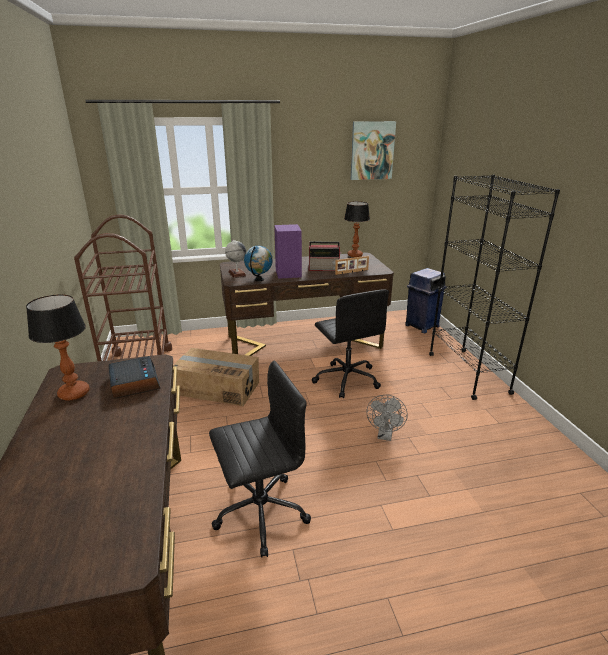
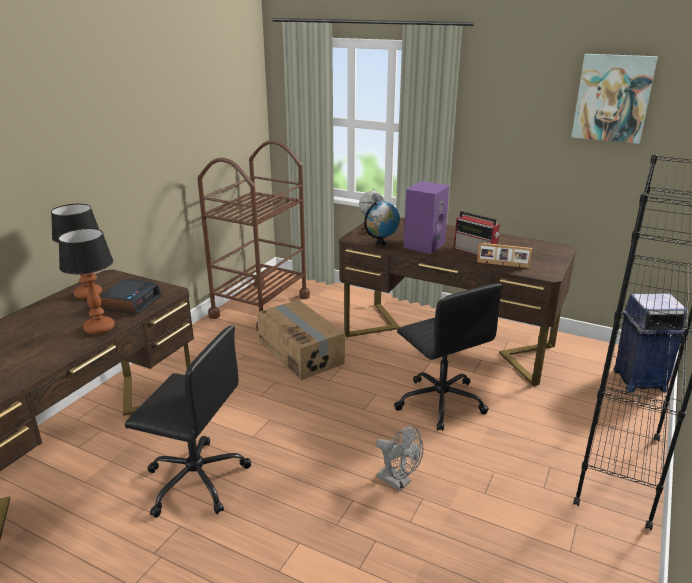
camera: 40 degrees right, 0 degrees up
black office chair [312,290,389,398] -> black office chair turned 45 degrees counterclockwise [394,284,503,431]
table lamp [344,201,370,257] -> table lamp moved to [58,228,115,335]
grey fan [367,395,408,441] -> grey fan turned 105 degrees counterclockwise [376,426,423,491]

